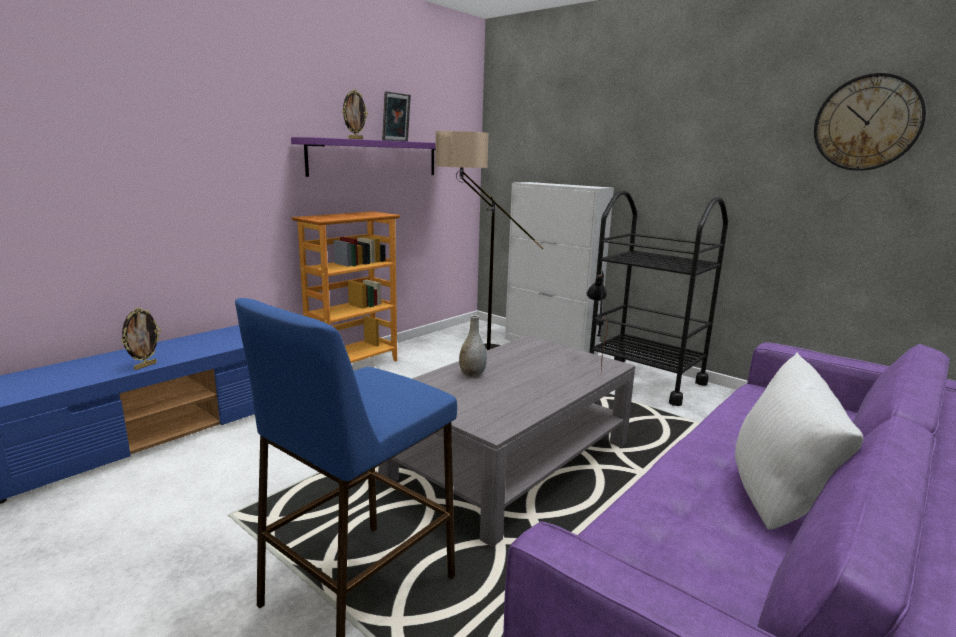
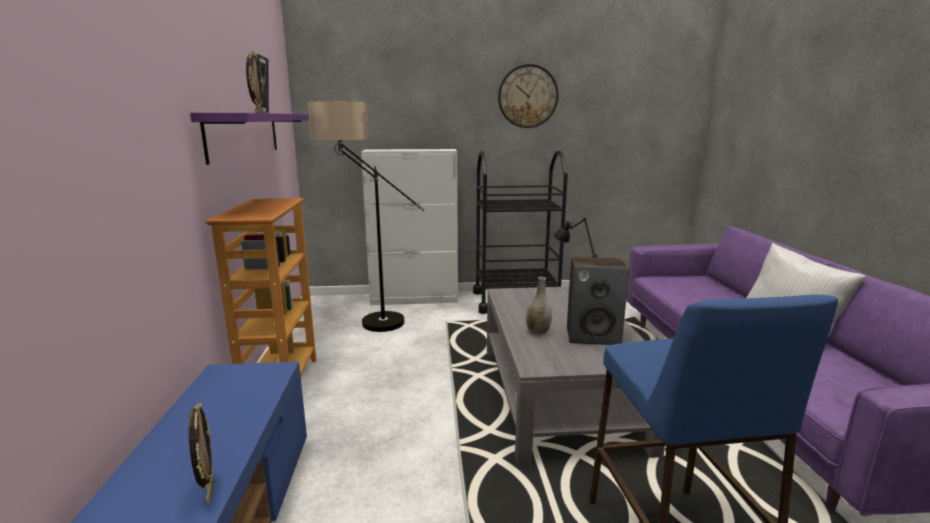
camera: 45 degrees left, 0 degrees up
wall clock [814,73,926,171] -> wall clock moved to [498,64,559,128]
none -> speaker [567,257,629,345]

